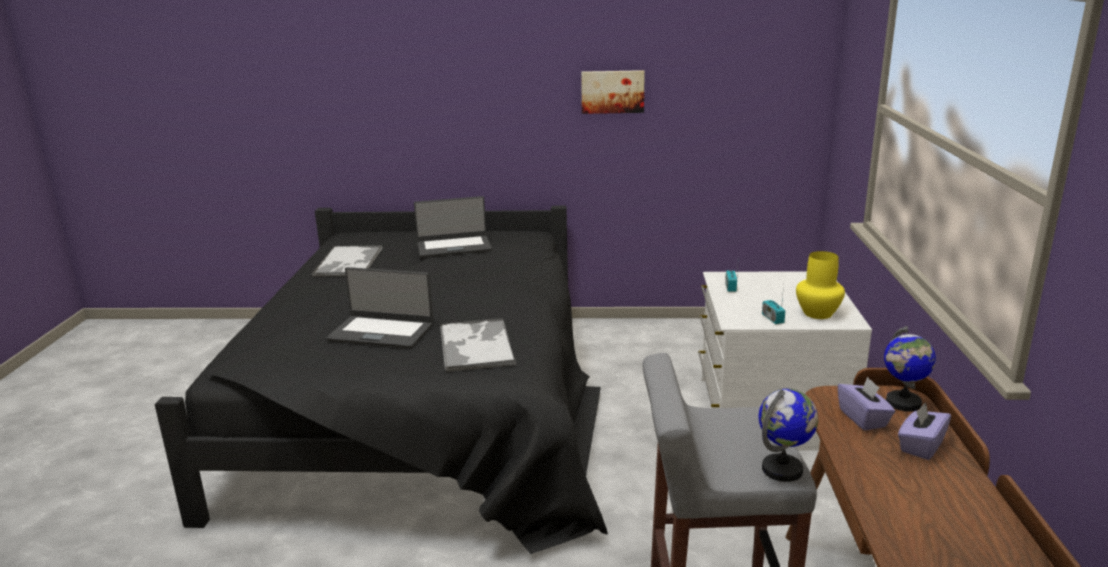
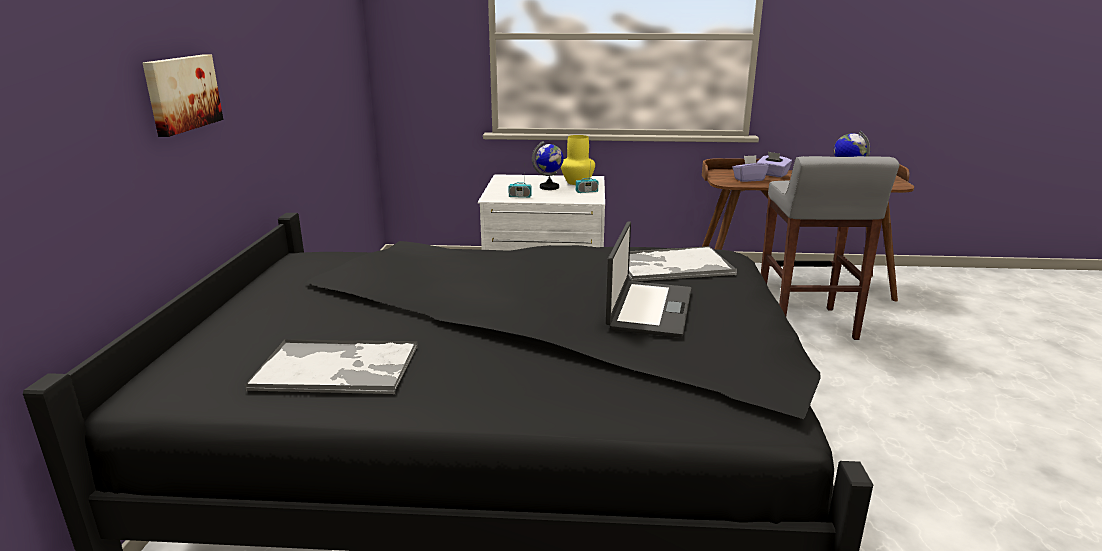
camera: 90 degrees left, 0 degrees up
laptop [414,196,492,257] -> none
picture [581,70,645,114] -> picture moved to [143,55,223,137]
globe [884,326,936,411] -> globe moved to [532,141,564,190]

